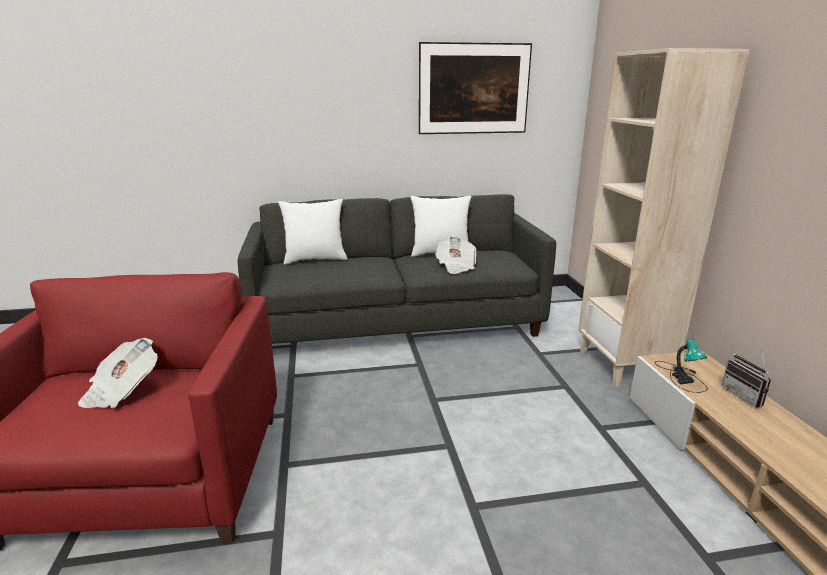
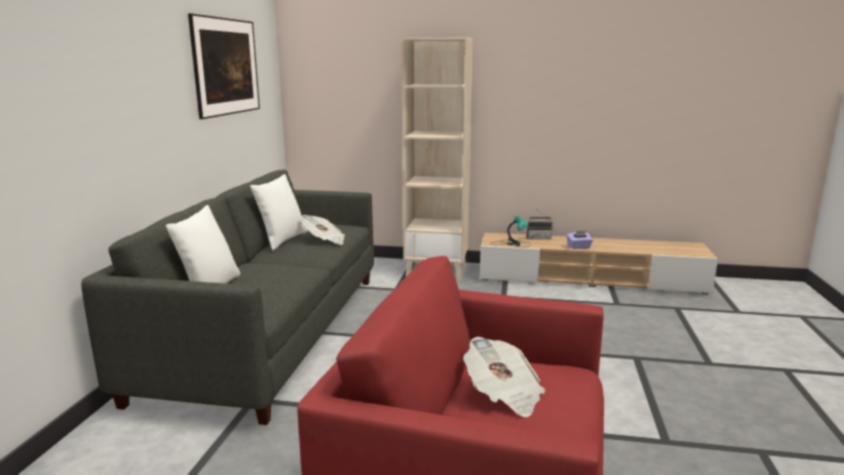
camera: 70 degrees left, 5 degrees down
none -> purple tissue box [566,231,593,249]

